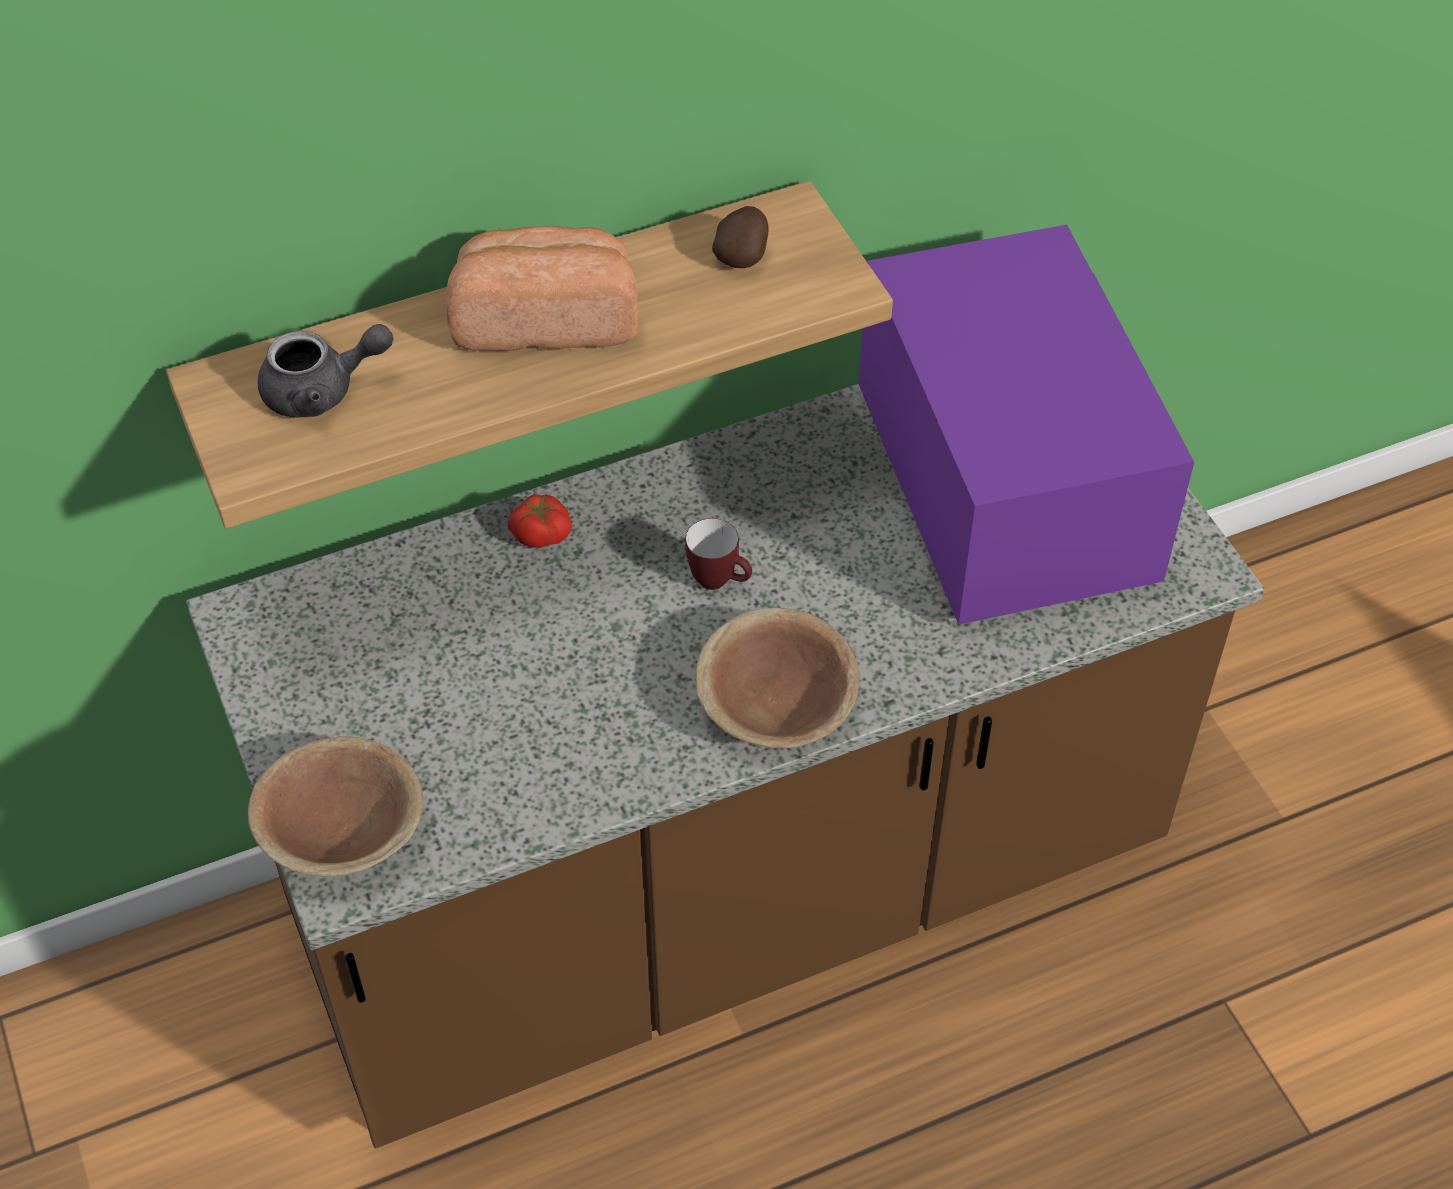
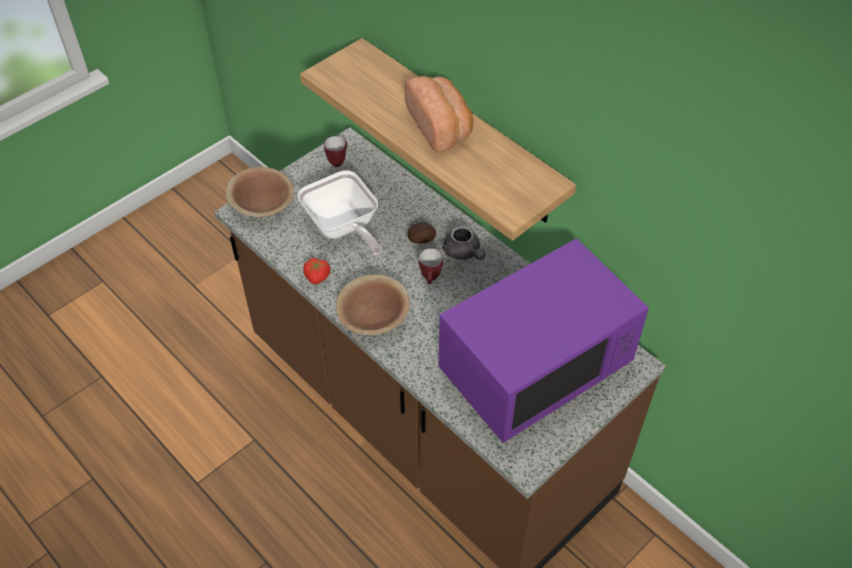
camera: 70 degrees right, 0 degrees up
grey teapot [258,324,394,418] -> grey teapot moved to [442,225,486,260]
tomato [507,494,572,548] -> tomato moved to [303,258,331,284]
potato [712,206,768,268] -> potato moved to [408,222,436,243]
none -> frying pan [297,171,382,257]
none -> mug [324,136,347,167]

